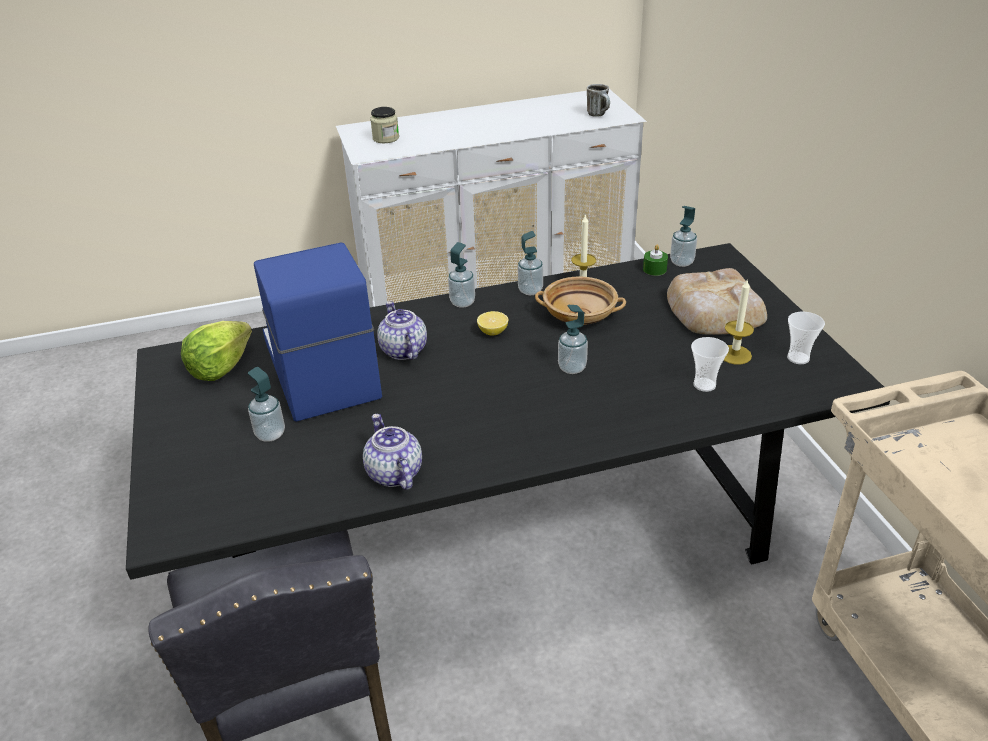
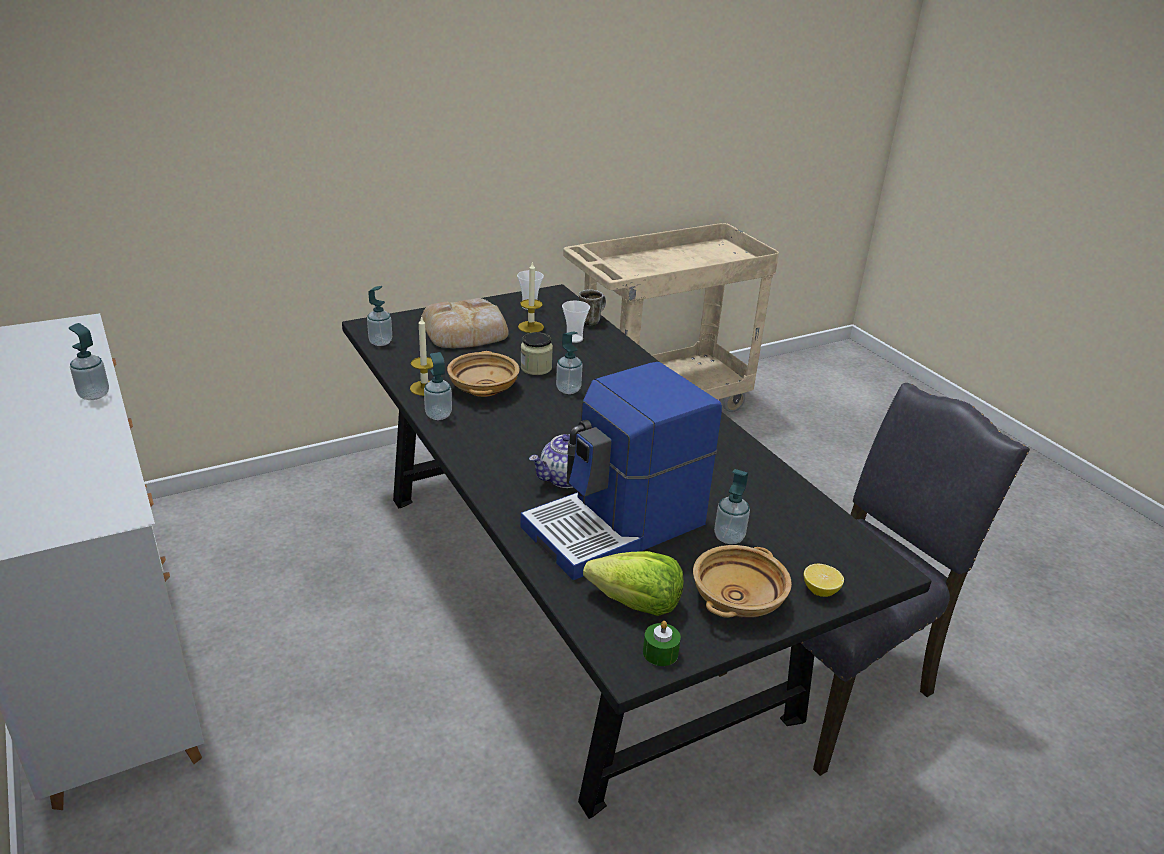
camera: 105 degrees left, 5 degrees down
teapot [363,414,422,490] -> none
jar [370,107,399,143] -> jar moved to [520,332,553,375]
soap dispenser [448,242,475,308] -> soap dispenser moved to [69,323,109,400]
lemon [477,311,509,336] -> lemon moved to [804,564,844,597]
mug [587,84,610,117] -> mug moved to [579,289,606,326]
green candle [643,245,668,276] -> green candle moved to [643,621,681,666]
none -> beige bowl [693,545,792,618]

